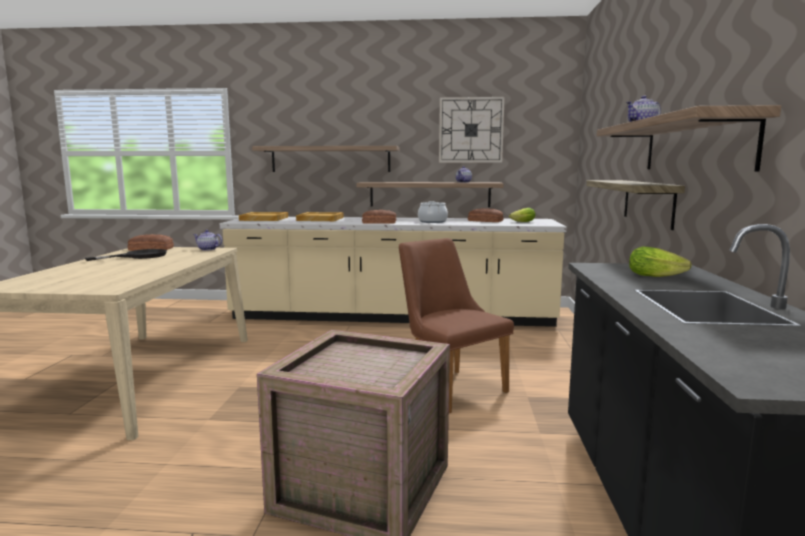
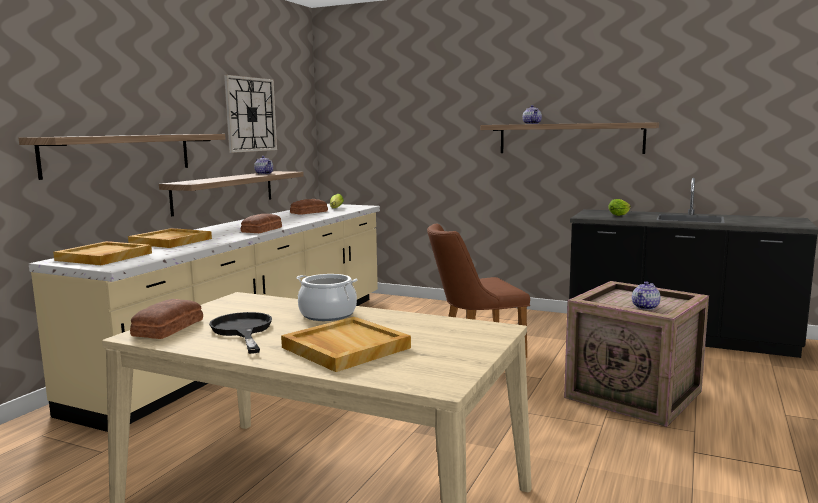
camera: 70 degrees left, 0 degrees up
teapot [193,230,222,251] -> teapot moved to [632,281,660,310]
cooking pot [418,201,448,223] -> cooking pot moved to [296,274,357,321]
shelf [586,180,685,230] -> none
none -> beige tray [281,317,411,372]

